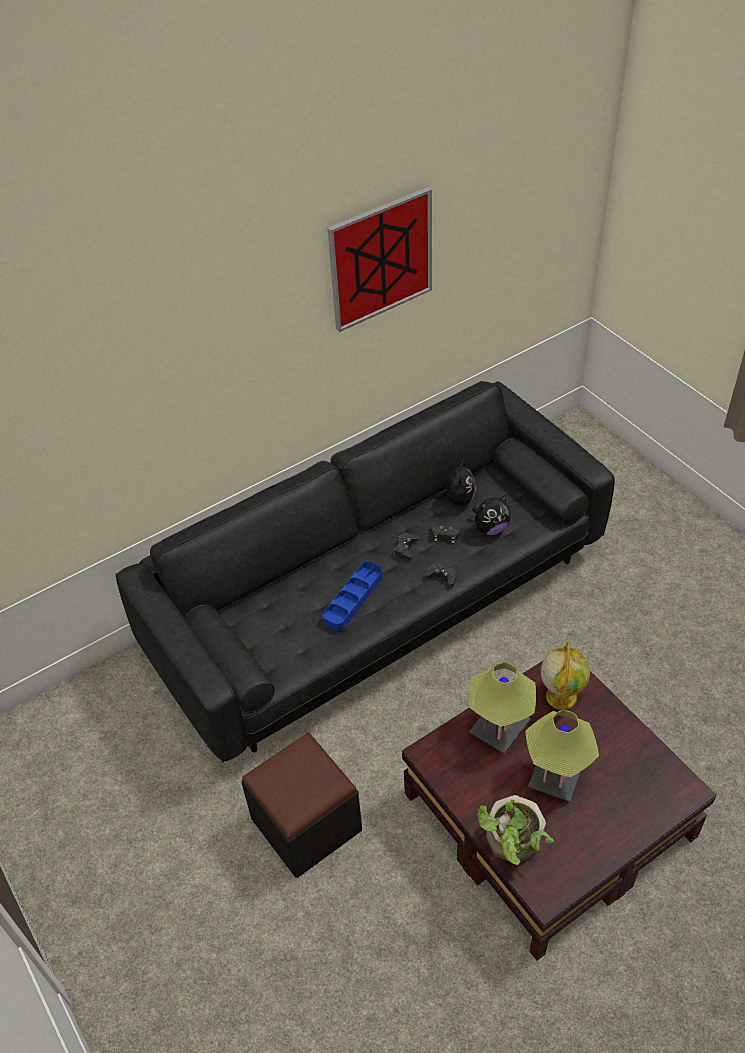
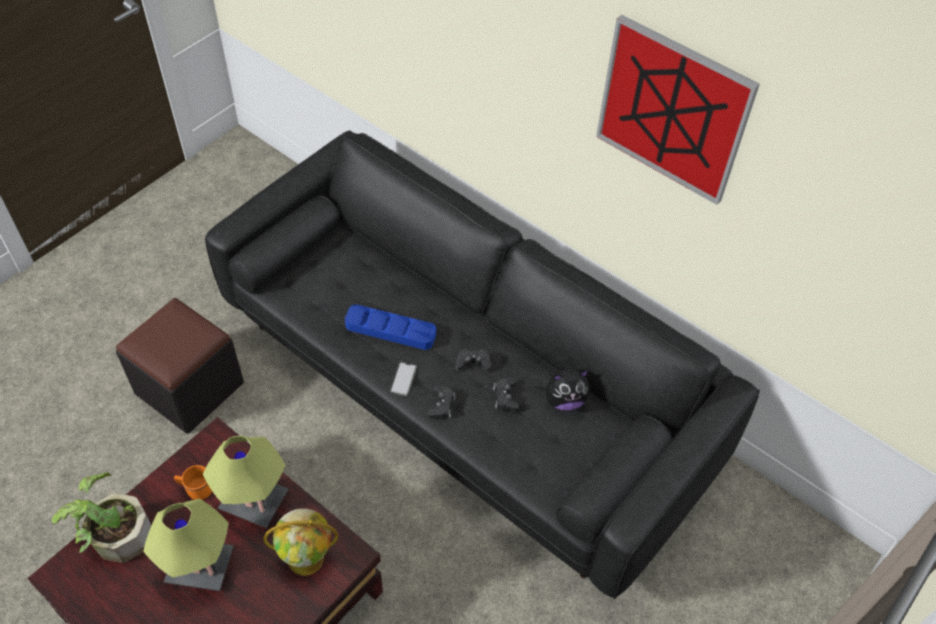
camera: 70 degrees right, 5 degrees up
plush toy [472,494,511,535] -> none
none -> orange mug [174,465,212,500]
none -> phone [390,362,417,396]

